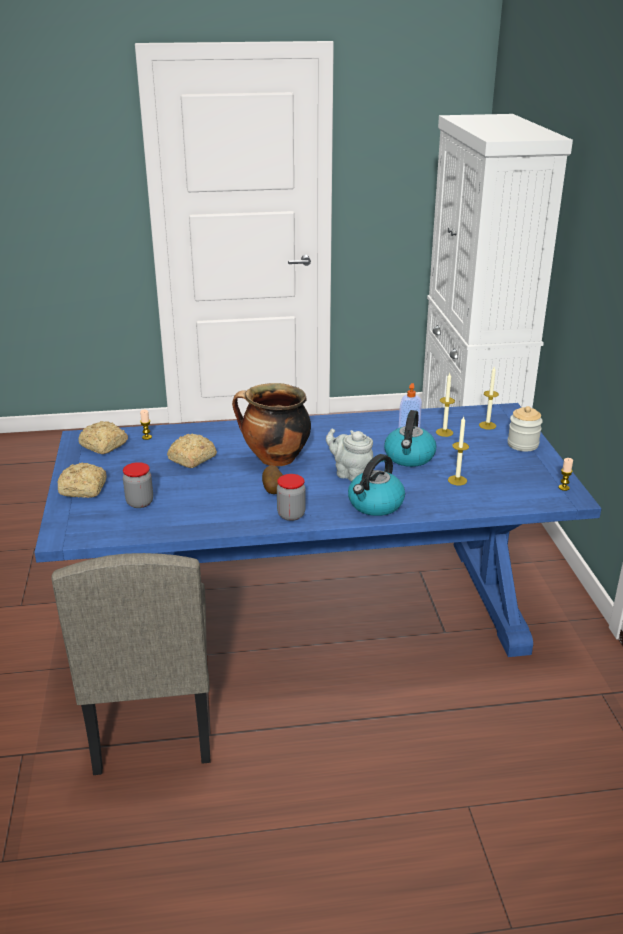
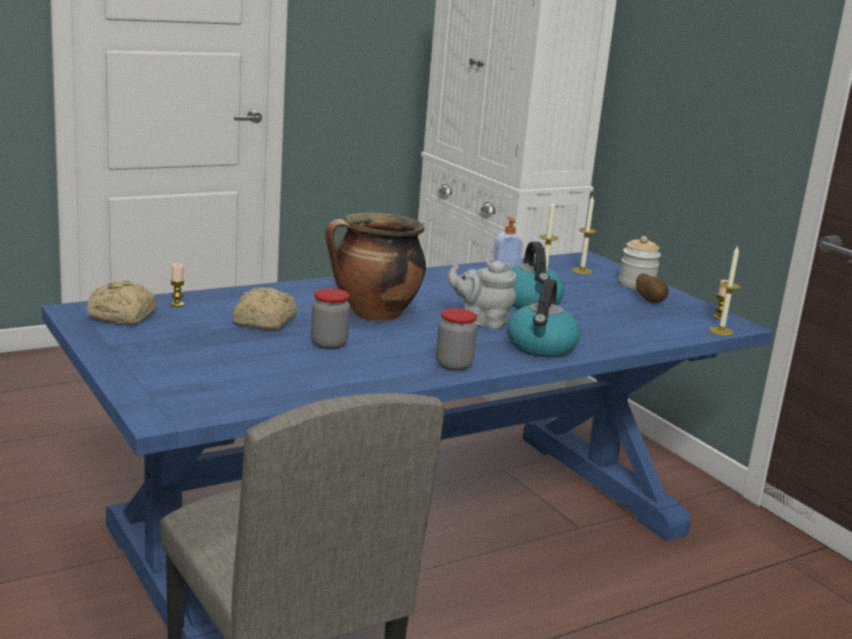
camera: 25 degrees left, 10 degrees down
bread [58,463,107,498] -> none
jar [123,462,153,508] -> jar moved to [311,288,350,349]
potato [262,466,283,494] -> potato moved to [636,273,669,303]
candle [448,416,469,485] -> candle moved to [709,245,741,336]

